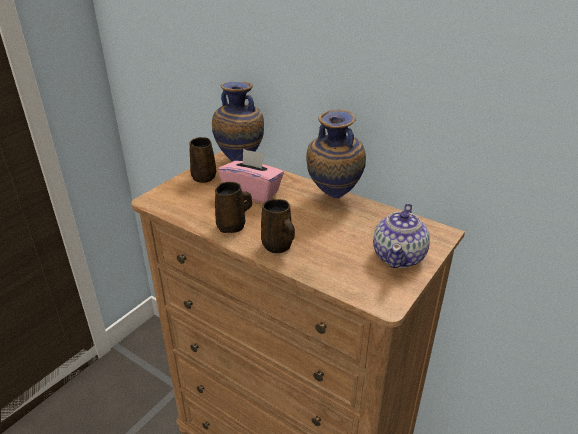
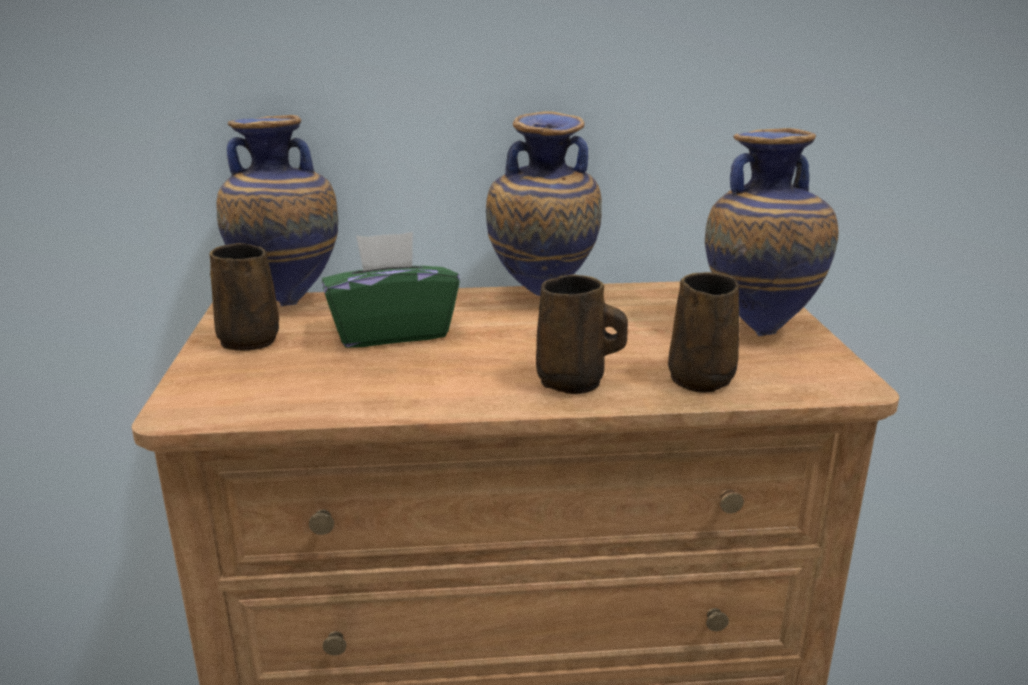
camera: 40 degrees left, 10 degrees down
brown mug [215,182,252,233] -> brown mug moved to [668,272,739,393]
pink tissue box [218,149,284,203] -> green tissue box [322,232,460,348]
teapot [373,203,430,268] -> vase [705,128,839,336]

